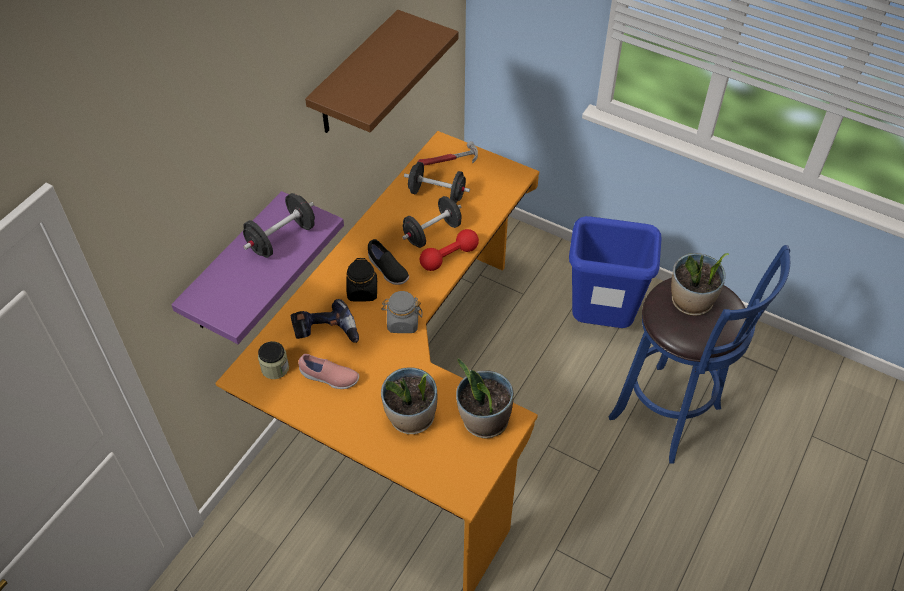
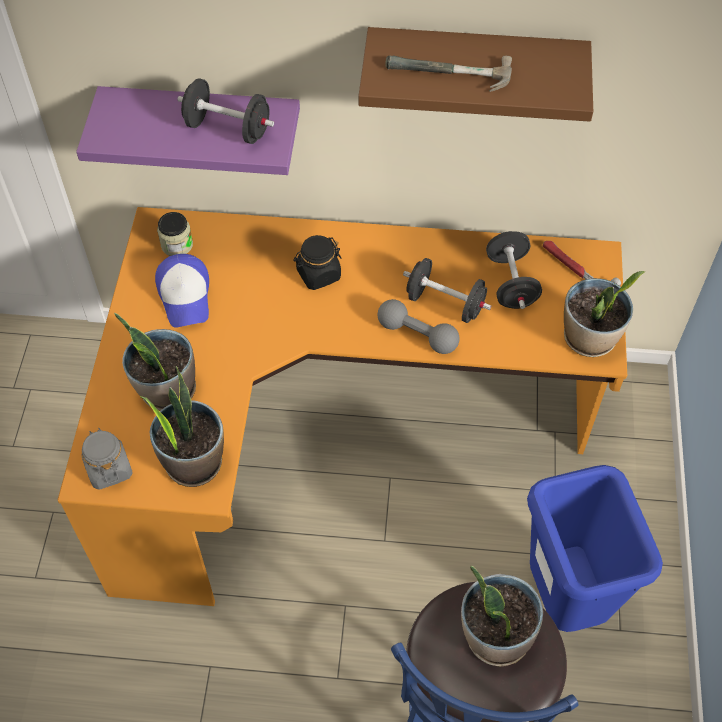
camera: 65 degrees right, 5 degrees up
power drill [290,299,359,343] -> none
pink shoe [298,354,359,389] -> cap [155,254,209,328]
black shoe [368,239,409,285] -> none
grey jar [381,291,422,333] -> grey jar moved to [81,428,133,490]
red dumbbell [420,229,479,271] -> grey dumbbell [378,299,459,354]
none -> hammer [385,55,512,92]
none -> potted plant [564,271,645,357]

